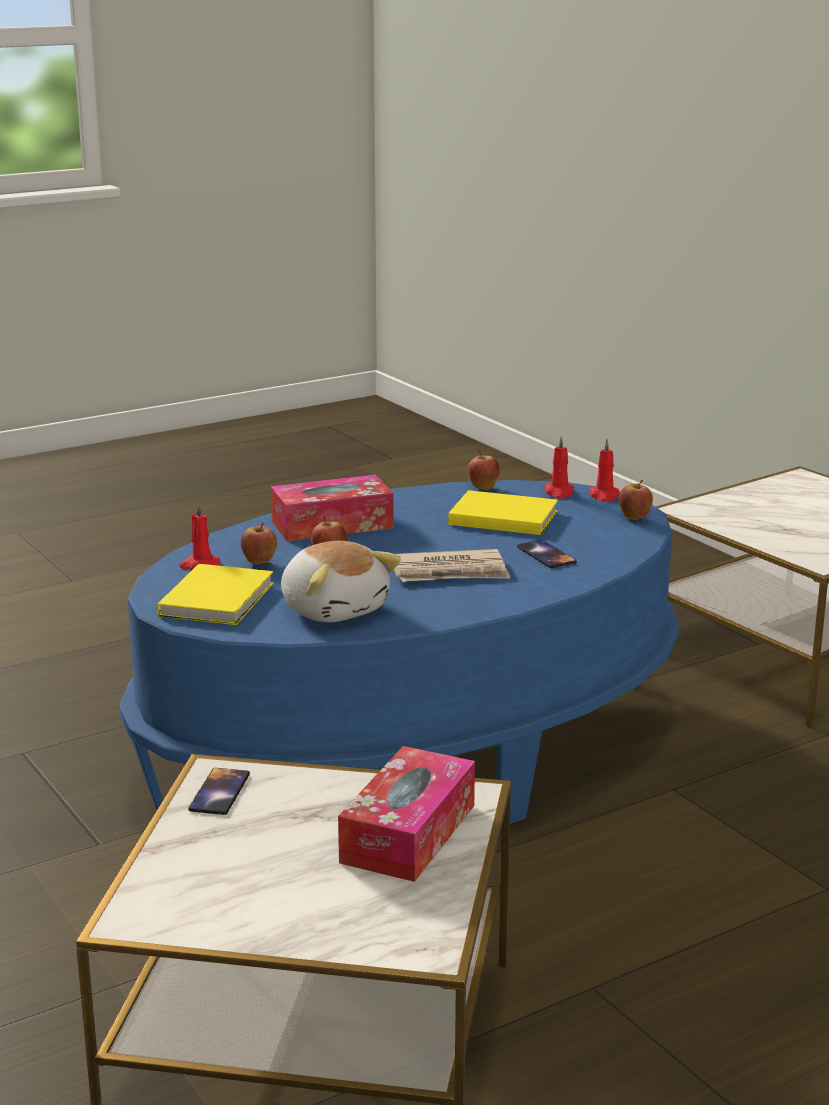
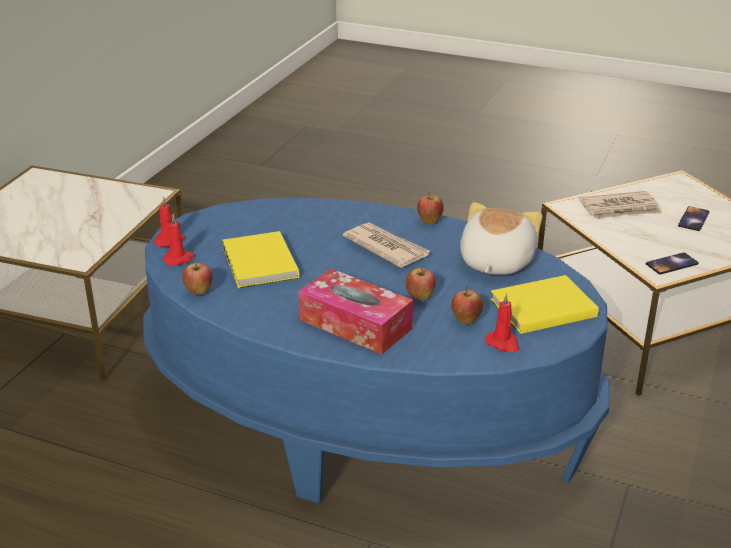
camera: 125 degrees left, 10 degrees up
tissue box [338,746,475,882] -> newspaper [579,191,663,219]
phone [517,540,577,568] -> phone moved to [678,206,709,231]
apple [619,480,653,520] -> apple moved to [417,191,444,224]

